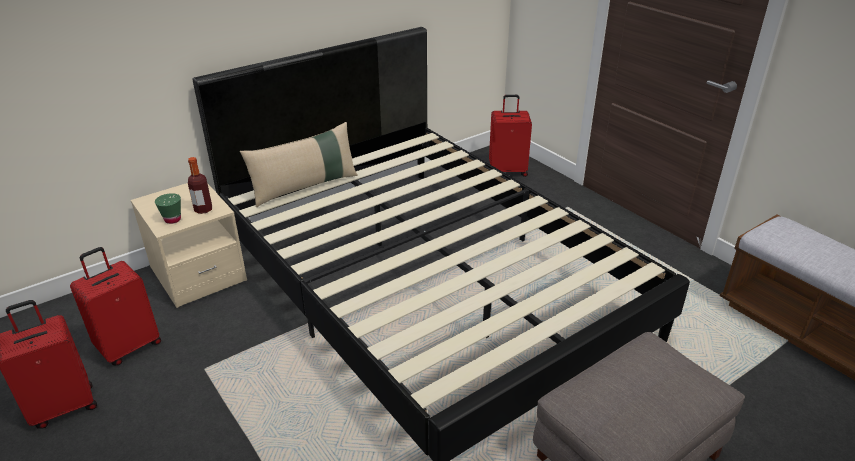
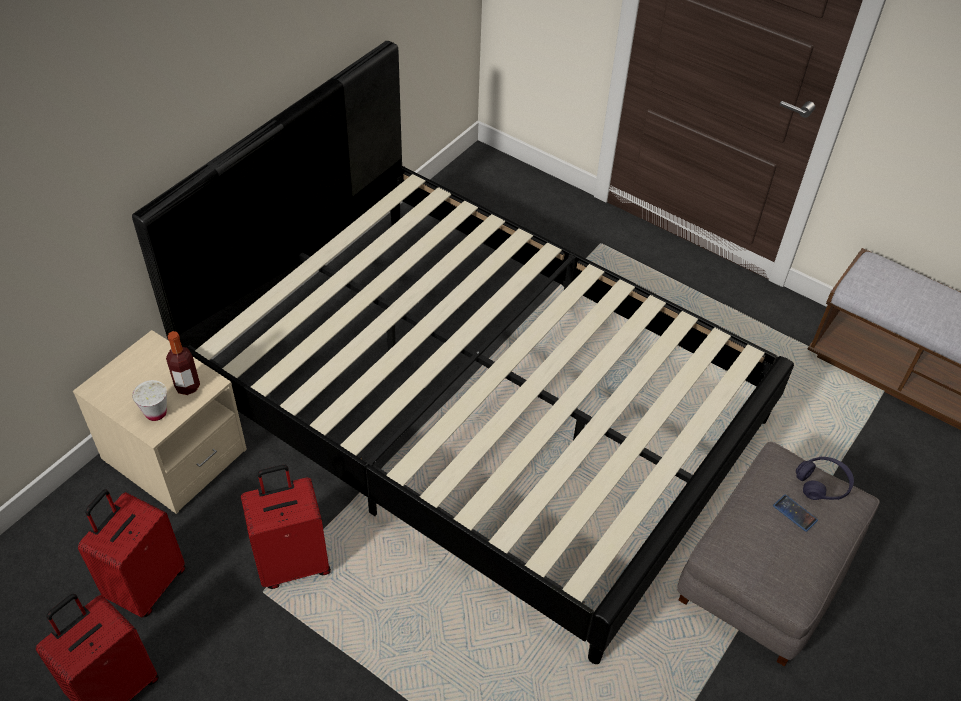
camera: 20 degrees left, 15 degrees up
green cup [155,193,181,224] -> white cup [132,380,167,421]
beige pillow [240,122,358,207] -> none
red suitcase [489,95,532,177] -> red suitcase moved to [241,465,331,589]
none -> phone [773,495,818,532]
none -> purple headphones [796,457,854,500]

